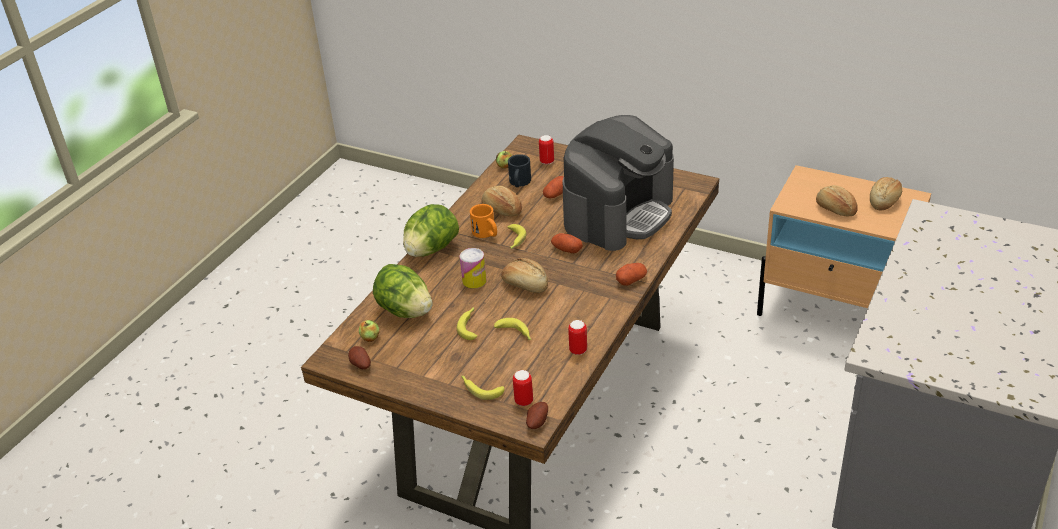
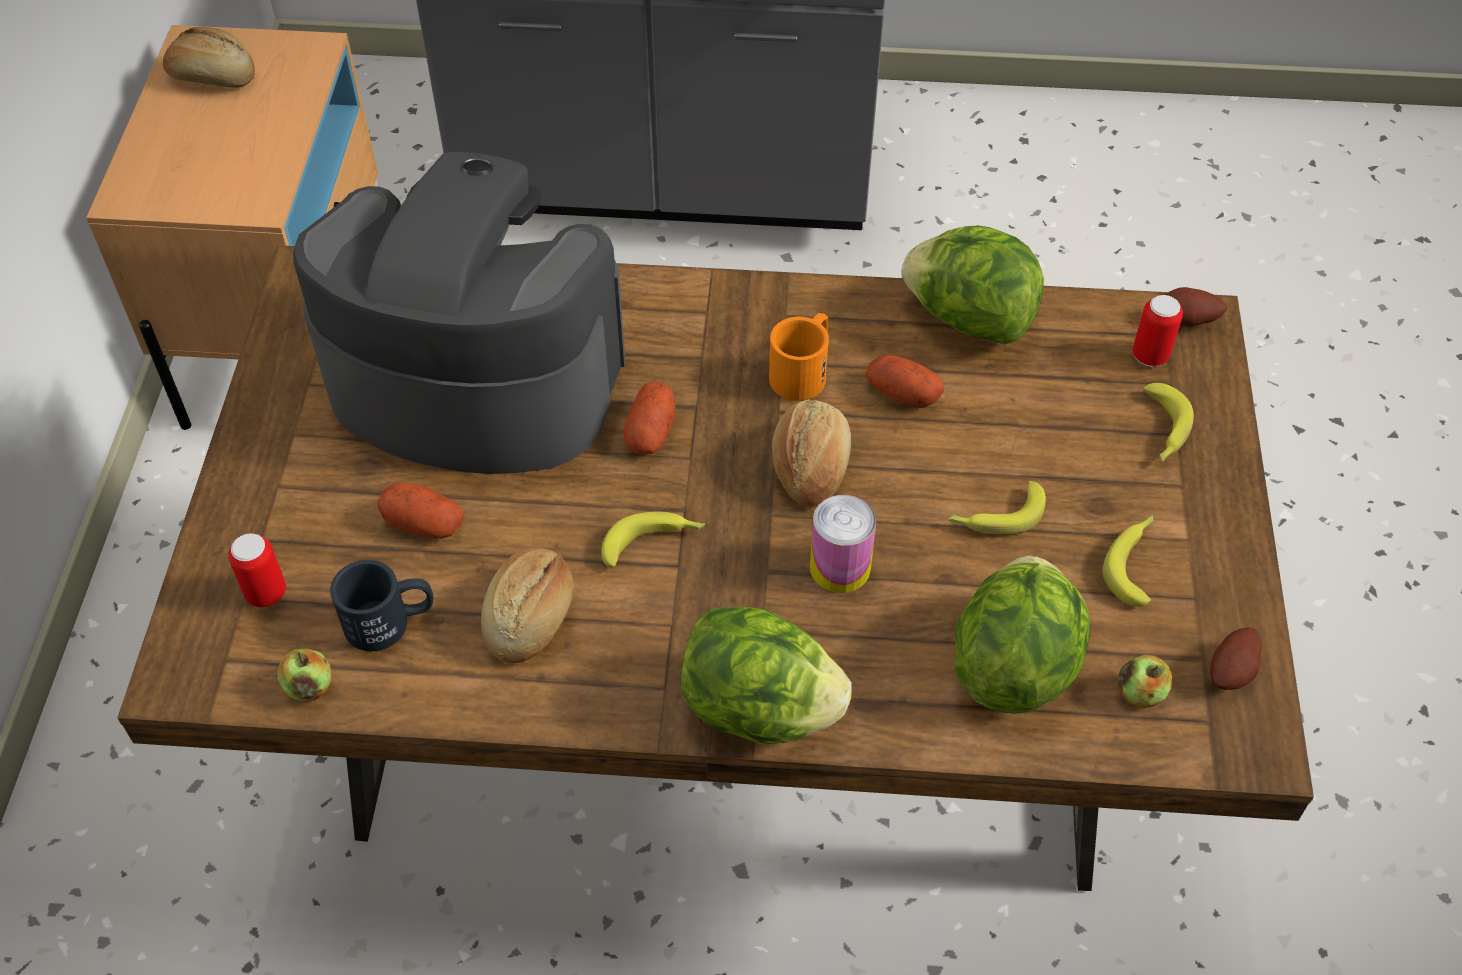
camera: 115 degrees left, 15 degrees up
orange mug [470,204,497,238] -> orange mug moved to [769,313,829,401]
banana [494,318,531,340] -> banana moved to [1103,515,1154,607]
can [568,320,587,355] -> lettuce [901,226,1044,345]
potato [616,263,647,286] -> potato moved to [865,355,944,408]
bread [816,185,858,217] -> none

